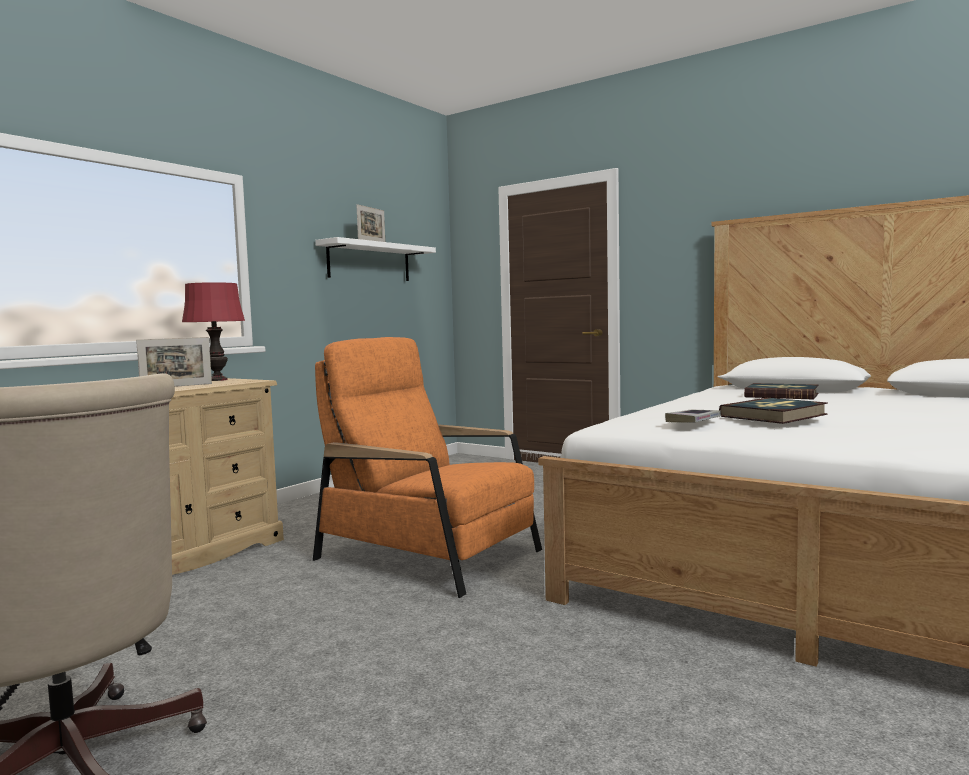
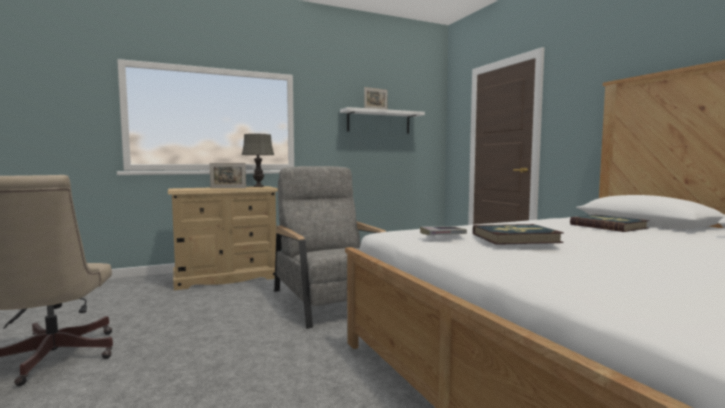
camera: 30 degrees right, 0 degrees up
red table lamp [182,282,245,381] -> grey table lamp [242,134,274,187]
orange armchair [313,337,542,598] -> grey armchair [274,166,386,329]

